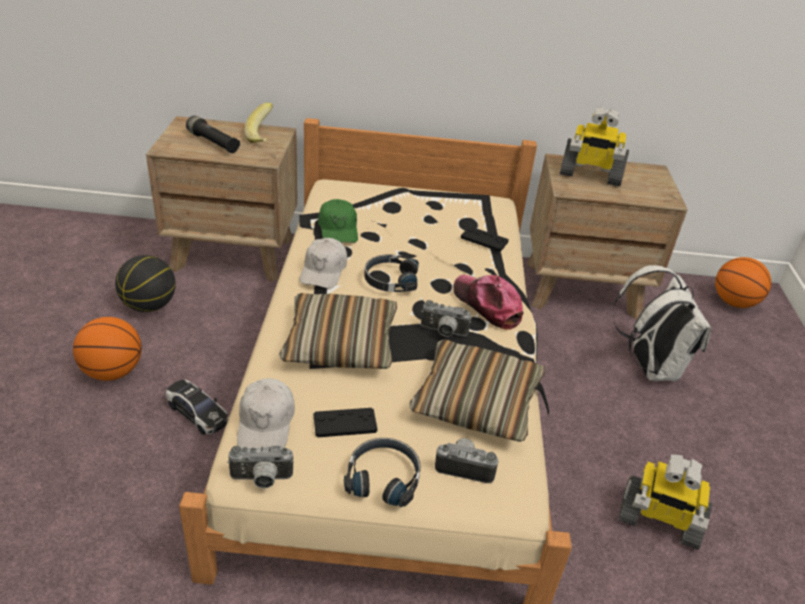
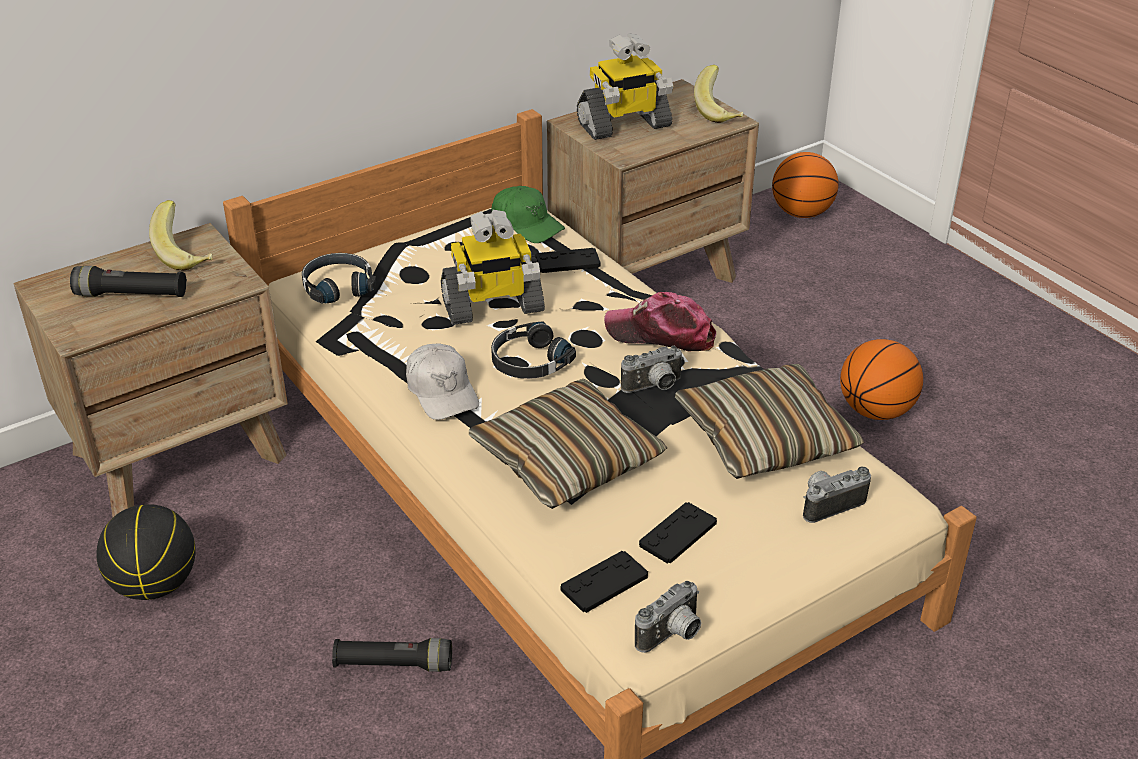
camera: 35 degrees left, 0 degrees up
basketball [73,317,142,381] -> basketball moved to [840,339,923,420]
toy car [165,380,229,435] -> black flashlight [332,638,452,672]
white cap [237,378,295,448] -> black game controller [561,551,648,613]
green cap [318,199,358,243] -> green cap moved to [492,186,565,243]
black headphones [344,438,421,507] -> black headphones moved to [302,253,376,304]
white backpack [613,265,711,382] -> none
toy robot [618,454,713,550] -> toy robot moved to [441,210,545,325]
none -> banana [694,65,743,123]

